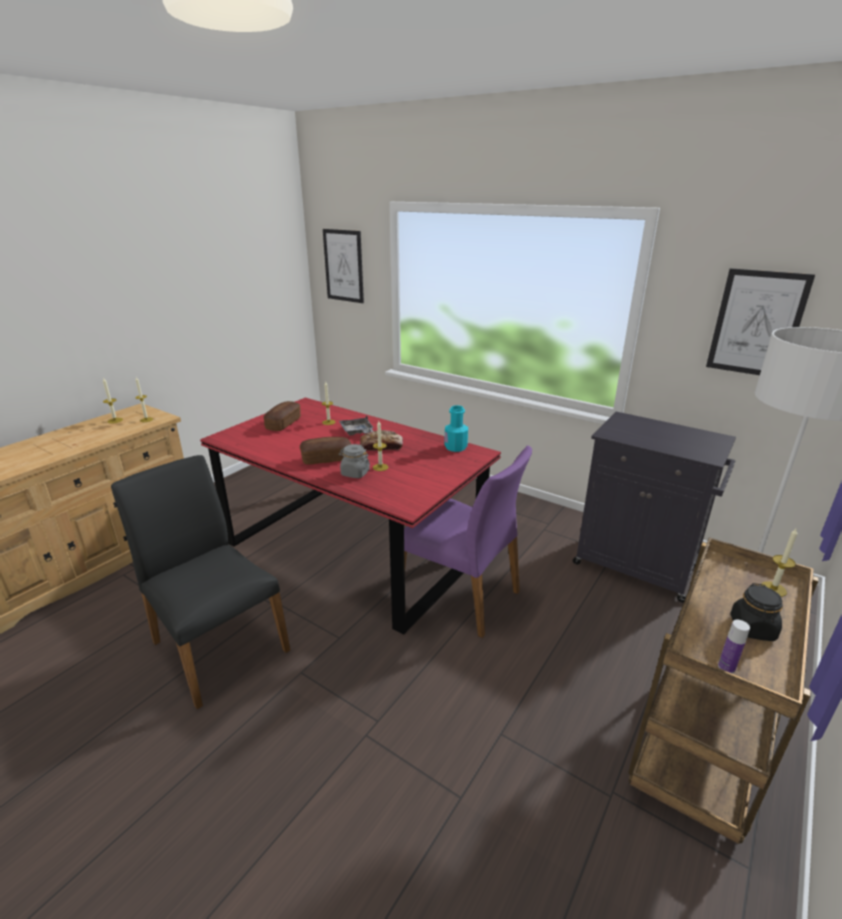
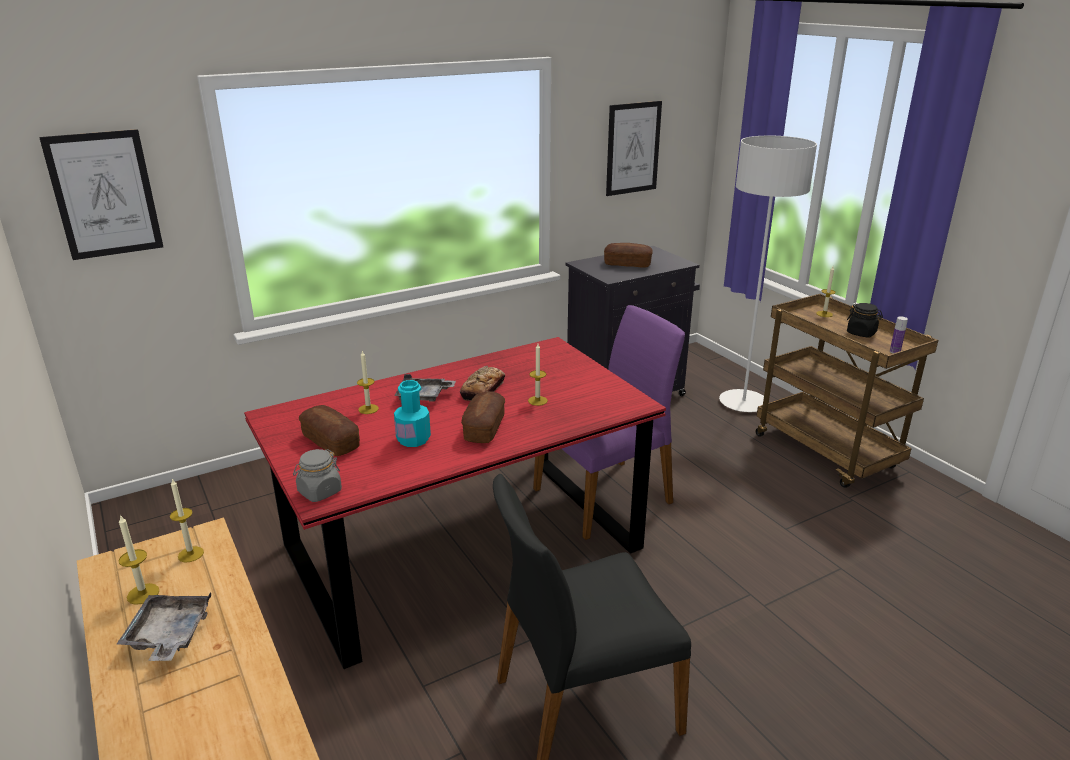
camera: 65 degrees left, 0 degrees up
grey jar [339,444,370,478] -> grey jar moved to [293,449,342,502]
turquoise bottle [444,405,468,452] -> turquoise bottle moved to [394,380,431,447]
none -> grey tray [116,593,211,661]
none -> bread [604,243,653,268]

